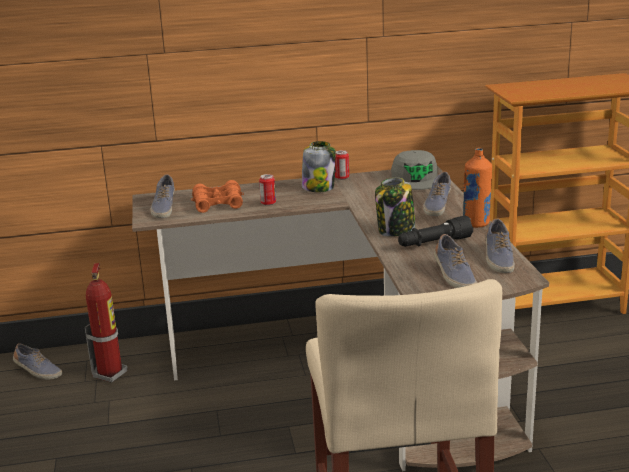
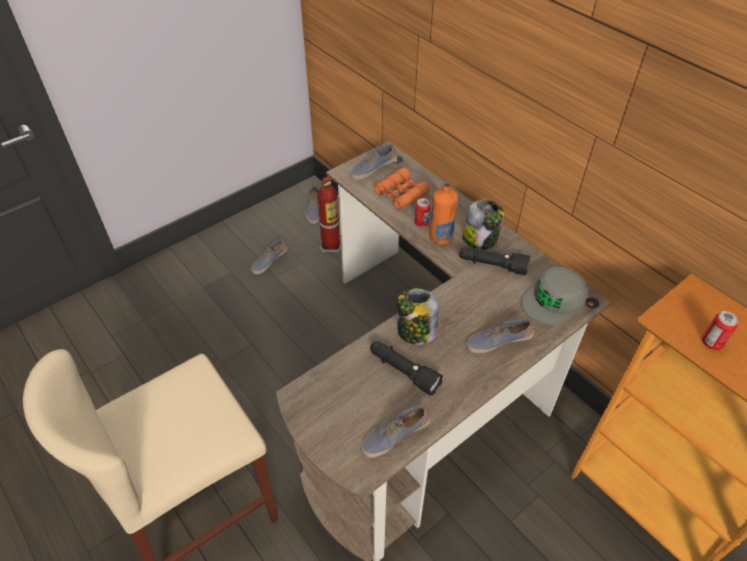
camera: 60 degrees right, 25 degrees up
can [335,150,349,180] -> can moved to [702,311,738,350]
shoe [434,234,477,288] -> shoe moved to [251,239,288,274]
orange bottle [463,148,492,228] -> orange bottle moved to [430,182,458,245]
none -> black flashlight [459,247,530,275]

